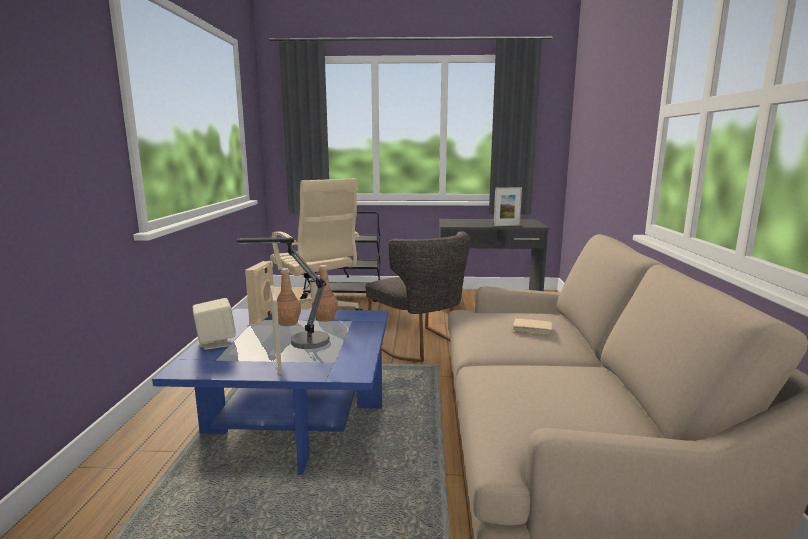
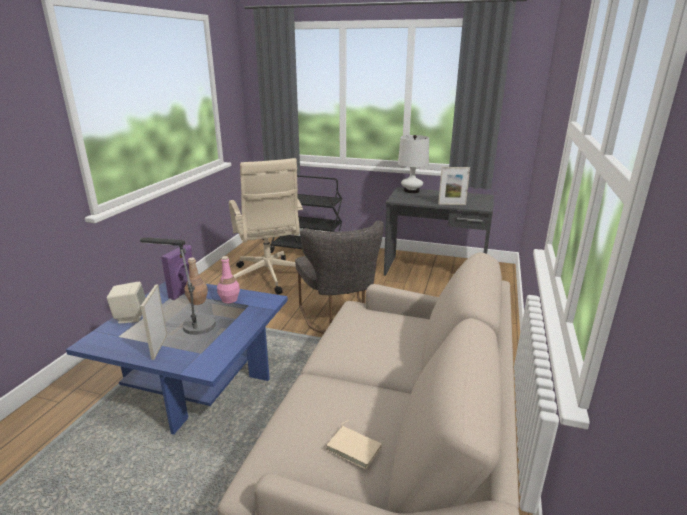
camera: 15 degrees right, 10 degrees up
beige speaker [245,261,274,325] -> purple speaker [161,245,192,300]
brown bottle [312,265,338,322] -> pink bottle [217,256,240,303]
beige book [512,316,552,334] -> beige book moved to [326,420,382,469]
none -> white table lamp [398,135,429,193]

